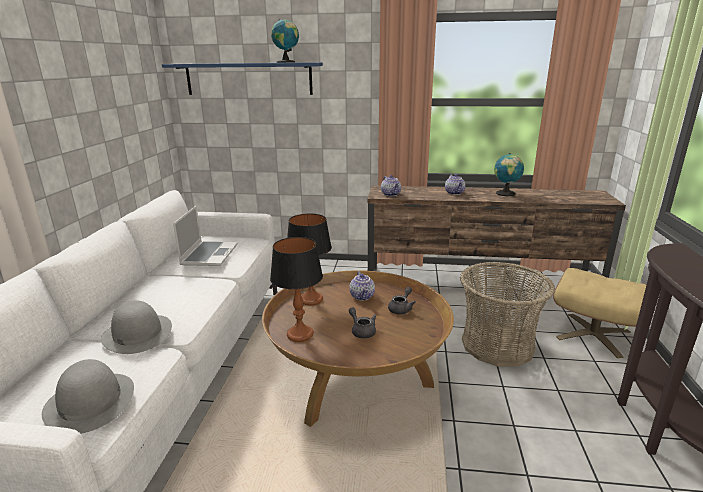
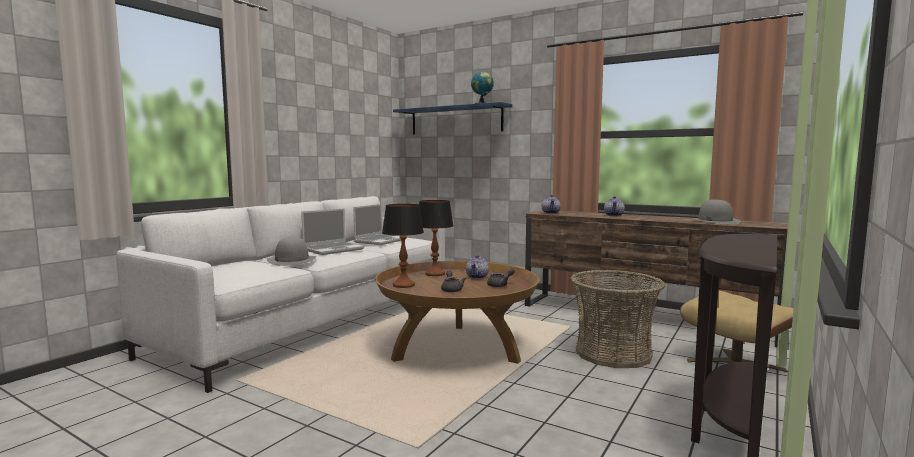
camera: 25 degrees right, 15 degrees down
grey hat [42,359,134,434] -> grey hat moved to [691,200,741,224]
globe [494,153,524,196] -> none
none -> laptop [301,208,364,255]

